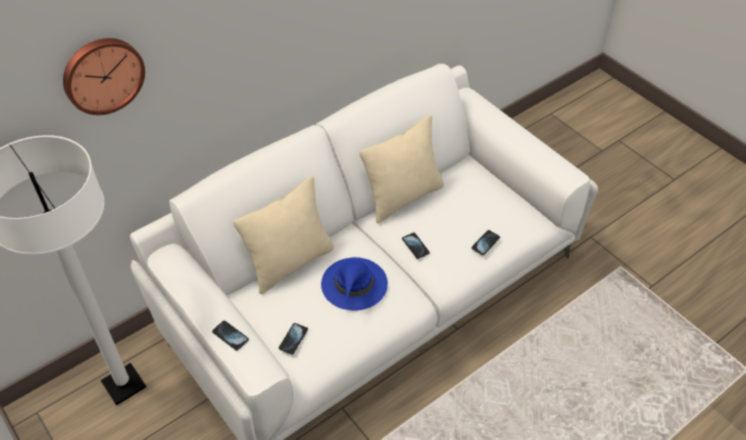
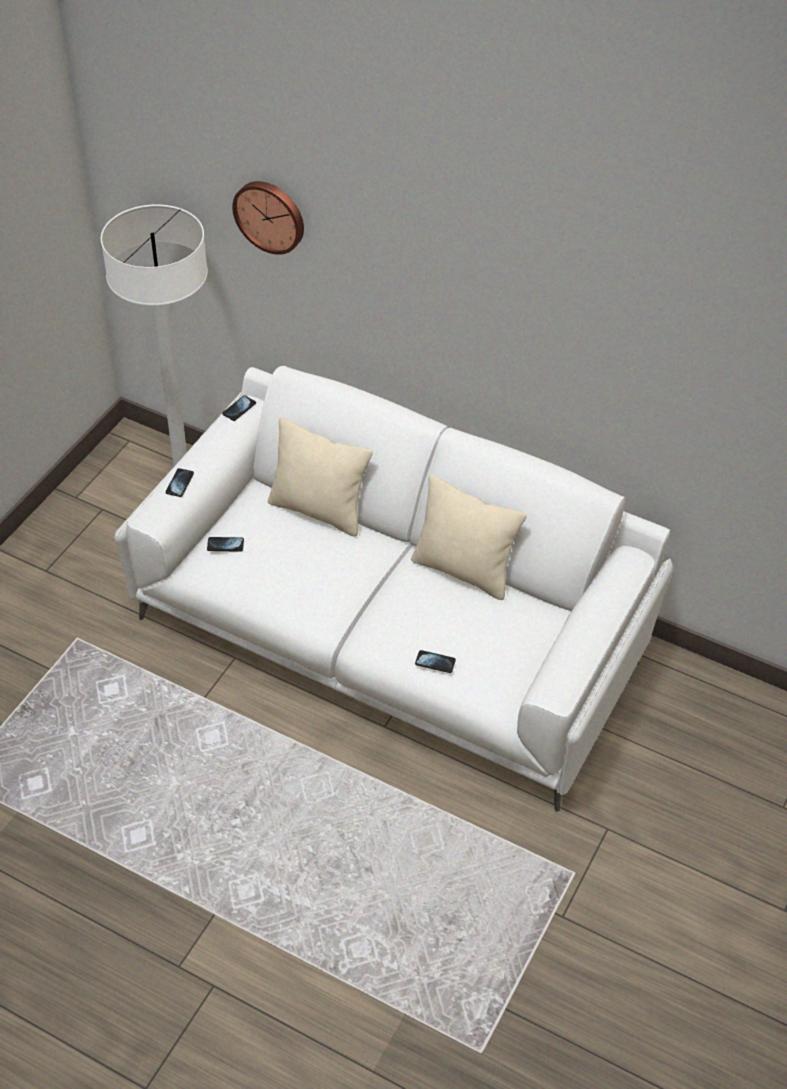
camera: 65 degrees right, 0 degrees up
blue hat [321,257,388,311] -> none
phone [402,232,430,259] -> phone moved to [222,395,256,421]

